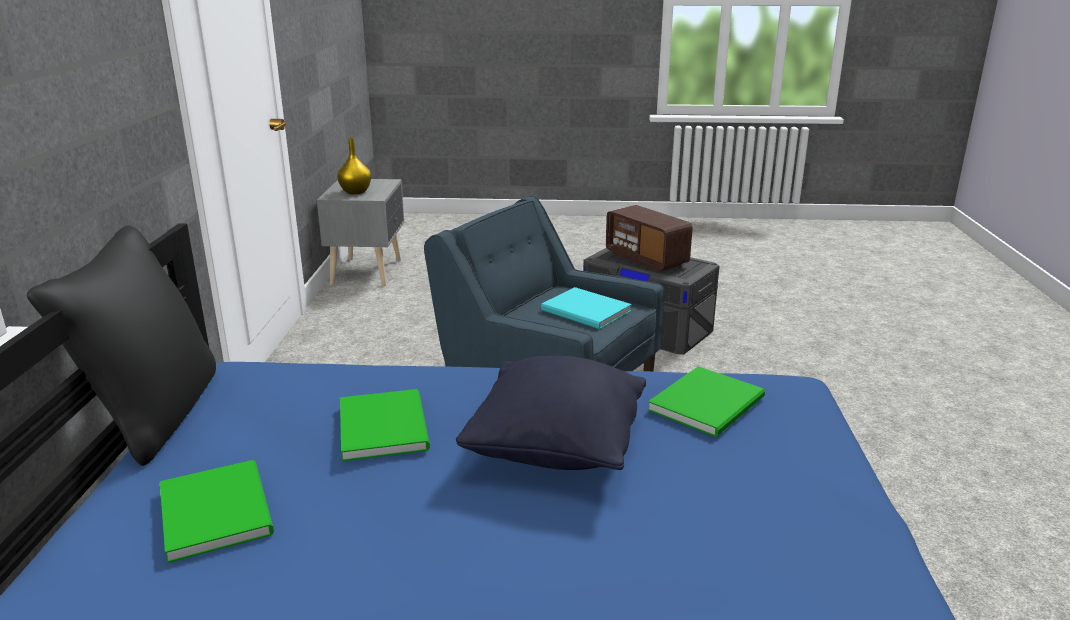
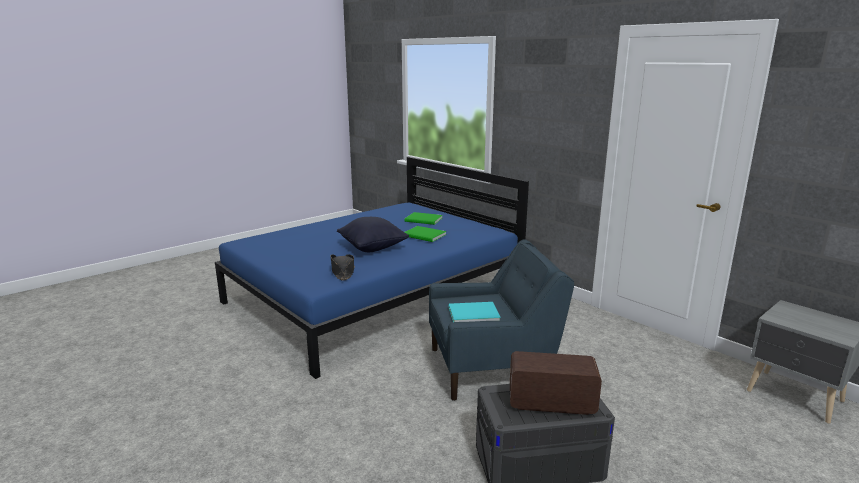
camera: 135 degrees right, 5 degrees down
black pillow [27,225,216,466] -> none
yellow vase [337,138,371,194] -> none
green book [648,366,765,437] -> black hat [331,254,355,280]

